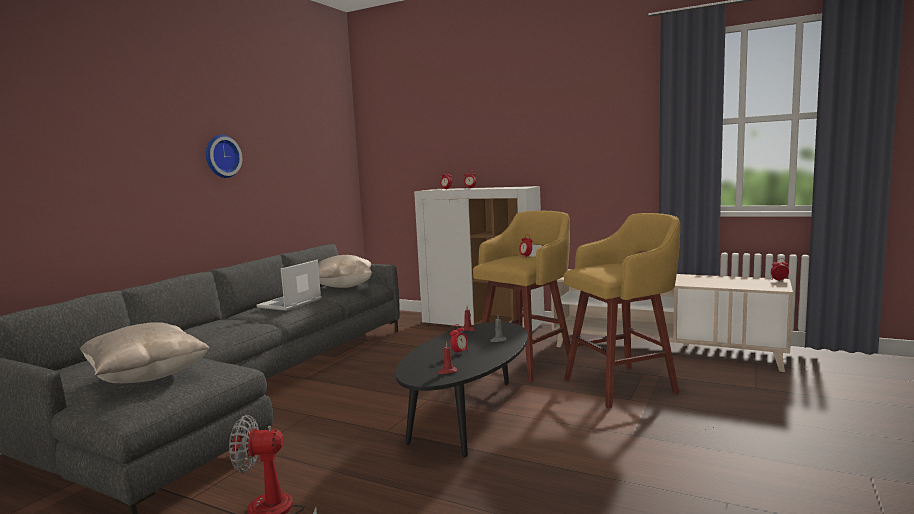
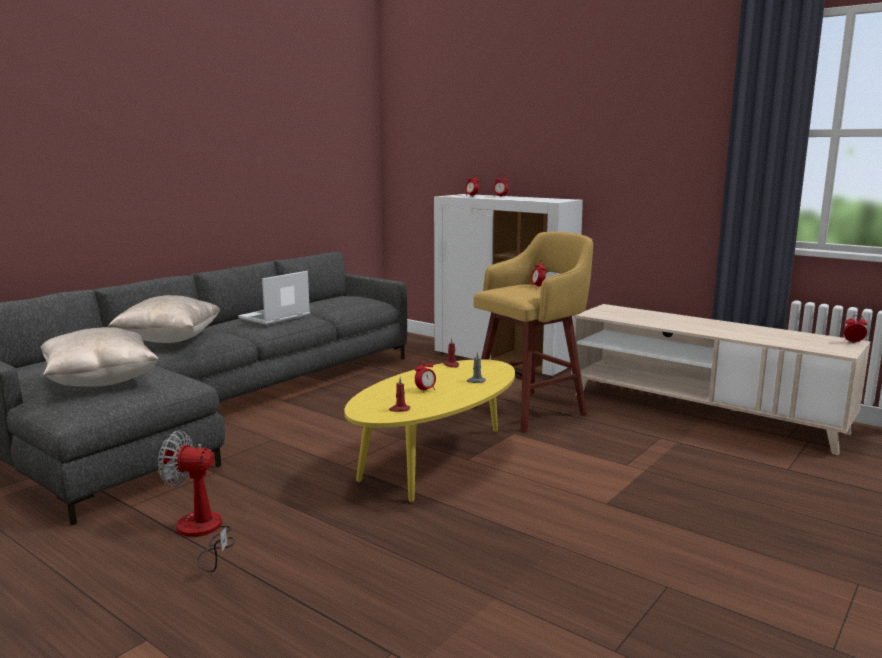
camera: 10 degrees right, 5 degrees up
wall clock [206,135,242,178] -> none
beige pillow [318,255,372,288] -> beige pillow moved to [108,295,220,343]
black coffee table [395,322,528,457] -> yellow coffee table [344,359,515,502]
yellow stool [564,213,680,408] -> none

